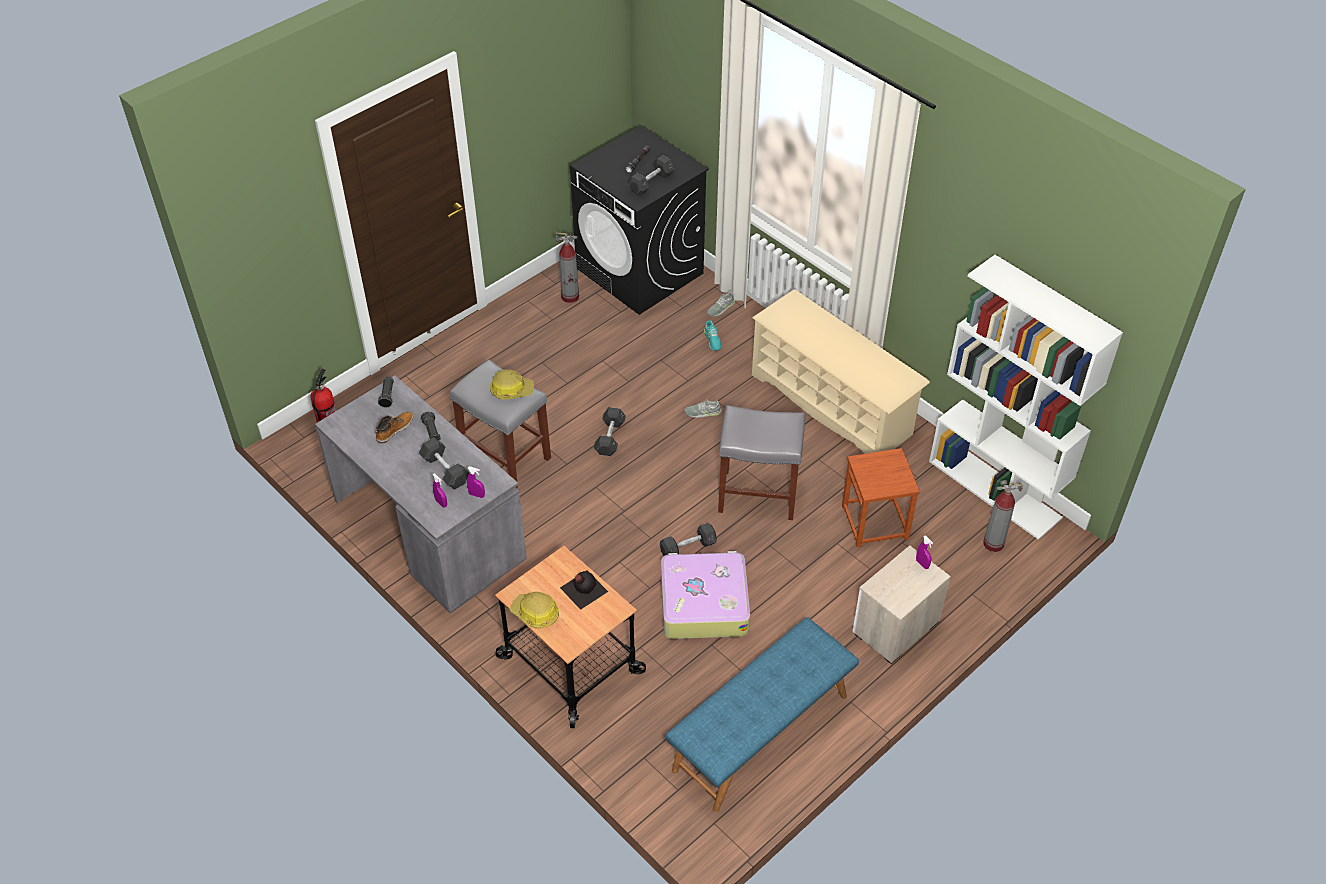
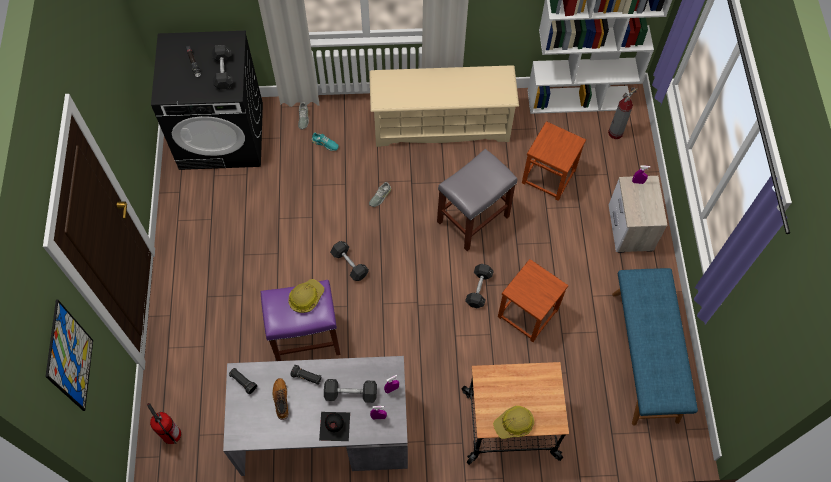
camera: 50 degrees left, 15 degrees up
grey stool [450,359,551,489] -> purple stool [261,280,341,361]
fire extinguisher [556,232,579,303] -> none
black bottle [560,570,608,610] -> black bottle moved to [319,412,350,441]
suitcase [661,551,750,639] -> brown stool [498,259,568,342]
none -> picture [45,300,93,411]

